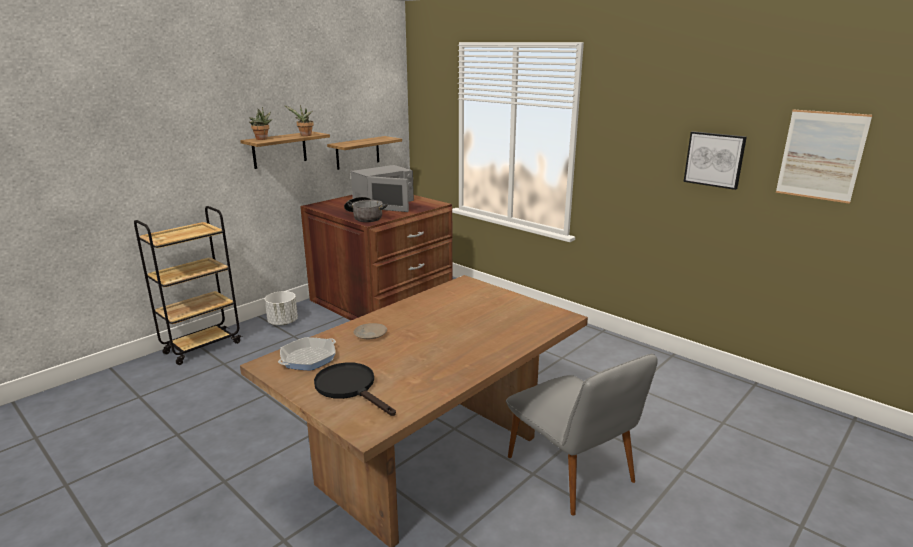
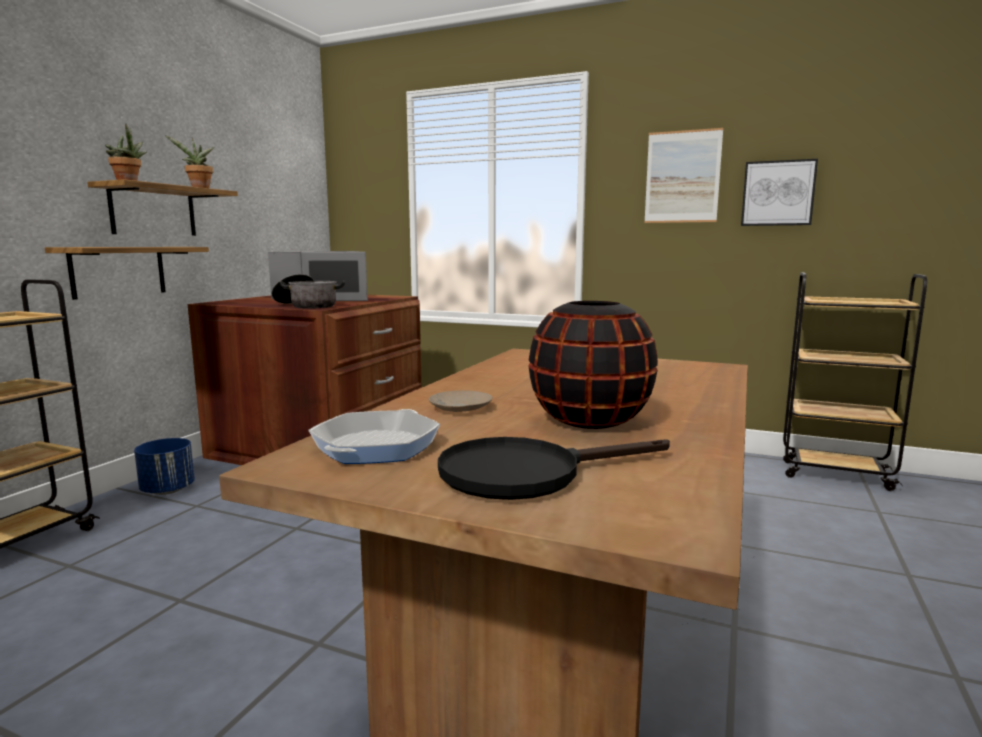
camera: 20 degrees left, 10 degrees down
white planter [265,291,298,325] -> blue planter [134,438,195,495]
black frying pan [314,363,396,416] -> black frying pan turned 45 degrees counterclockwise [438,437,670,500]
shelf [327,136,402,170] -> shelf moved to [45,247,209,300]
grey chair [506,353,658,516] -> none
picture [776,109,872,204] -> picture moved to [644,128,723,223]
none -> black vase [529,301,658,429]
none -> brown cart [783,272,927,491]

